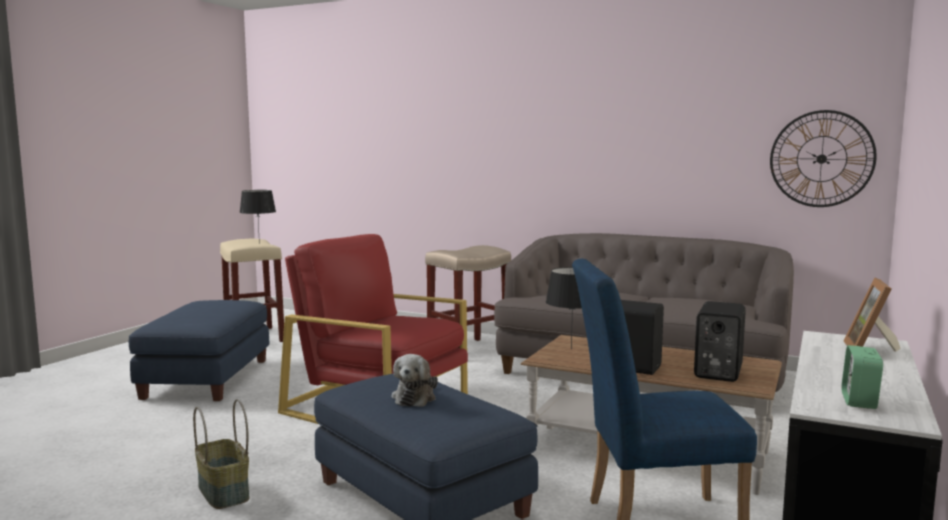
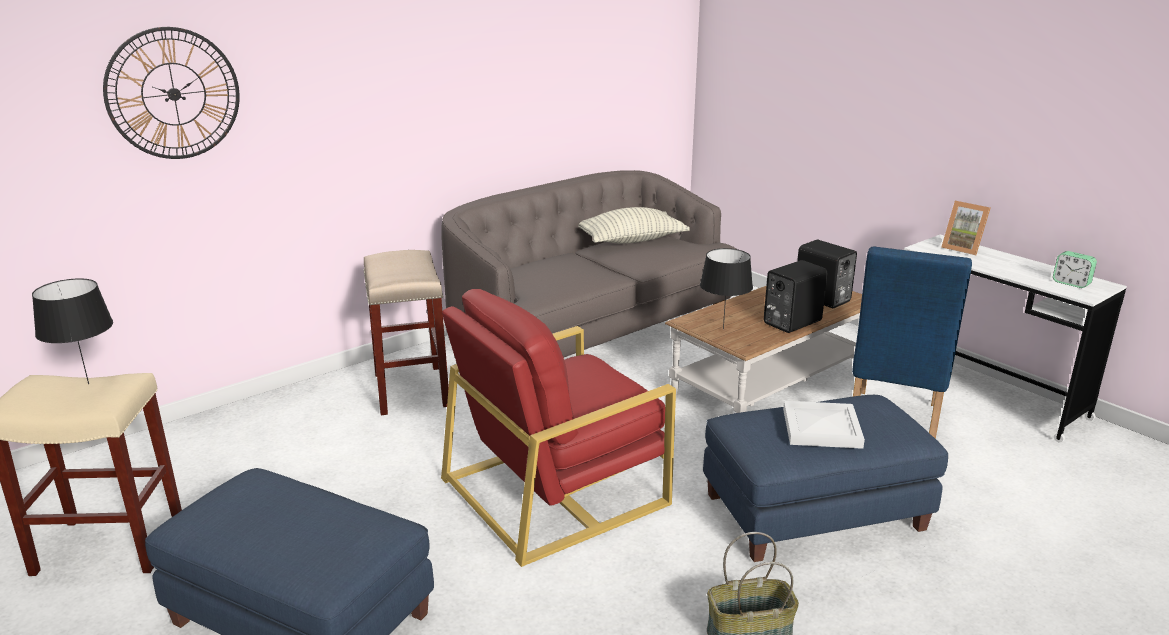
camera: 65 degrees left, 15 degrees up
plush toy [392,354,438,407] -> white tray [783,401,865,449]
wall clock [770,110,877,207] -> wall clock moved to [103,27,240,159]
none -> pillow [578,207,690,244]

